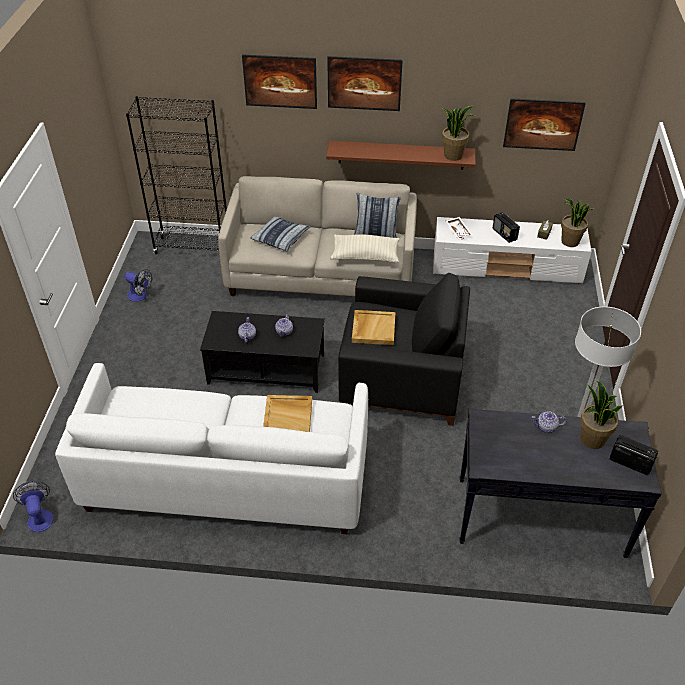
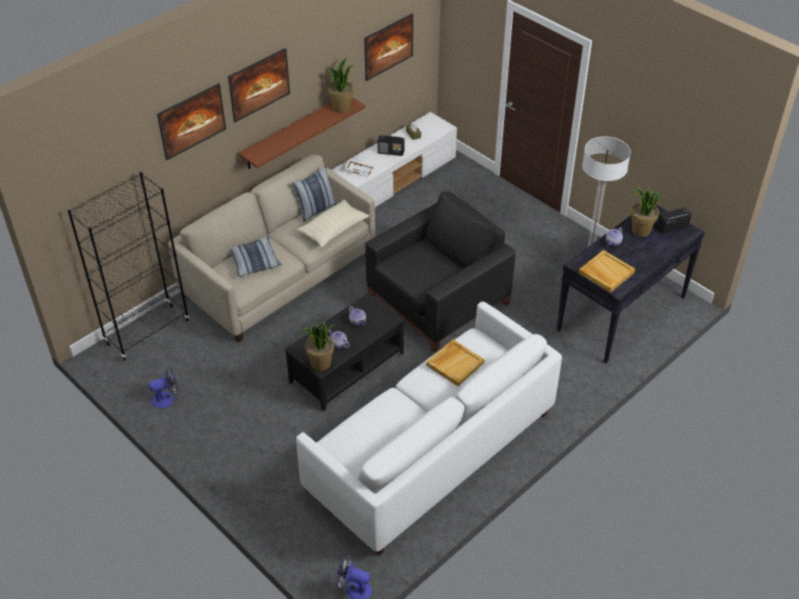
camera: 50 degrees left, 0 degrees up
beige tray [352,310,395,345] -> beige tray moved to [579,250,635,293]
potted plant [561,198,593,247] -> potted plant moved to [300,321,336,371]

